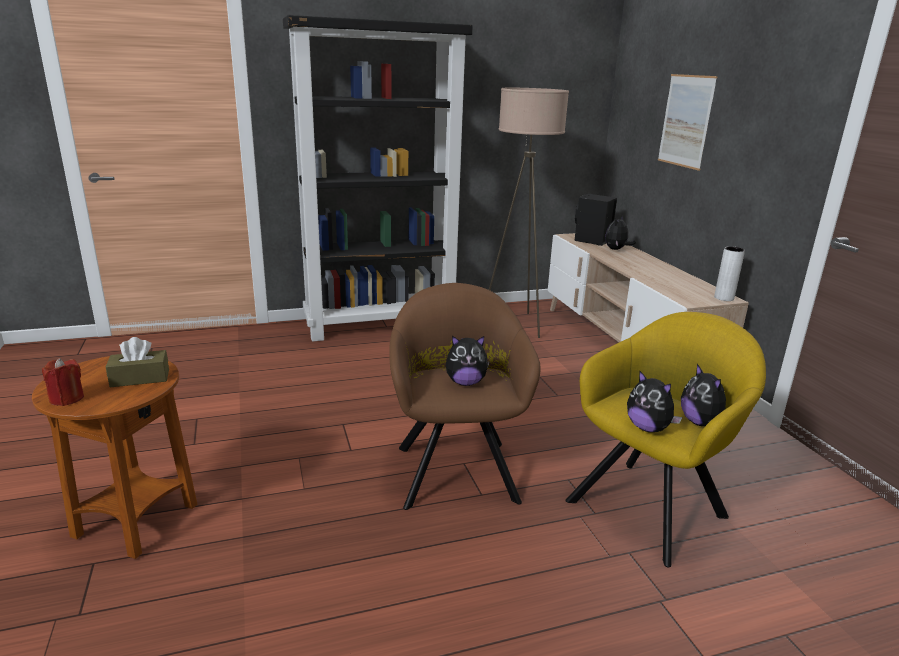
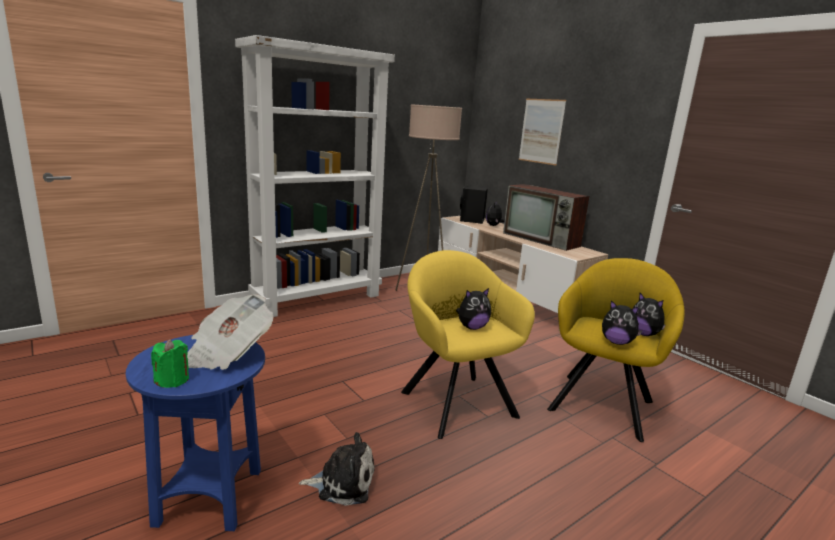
camera: 20 degrees left, 5 degrees down
brown side table [32,356,197,559] -> blue side table [126,335,265,531]
red candle [42,358,84,406] -> green candle [151,339,189,388]
brown tissue box [106,337,169,387] -> newspaper [187,294,273,370]
black bookcase [283,15,473,342] -> white bookcase [235,35,395,317]
brown armchair [389,283,541,510] -> yellow armchair [401,250,535,439]
white vase [714,246,745,301] -> none
none -> plush toy [299,432,374,506]
none -> television [503,184,589,251]

